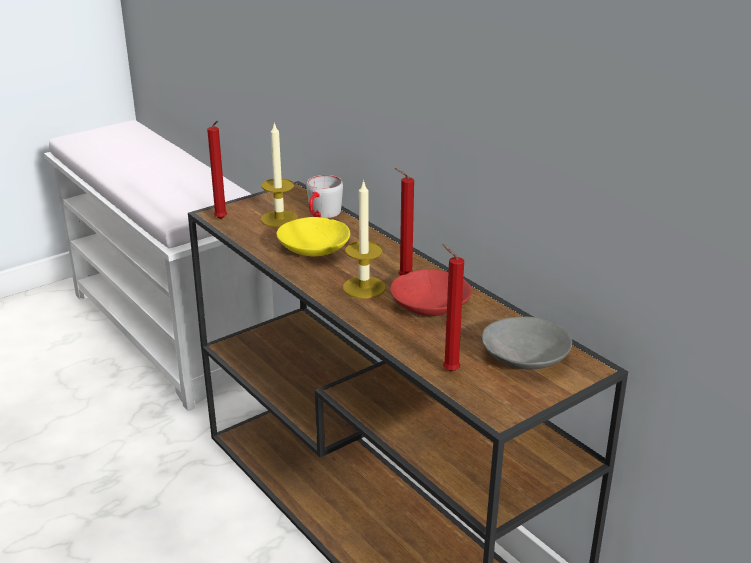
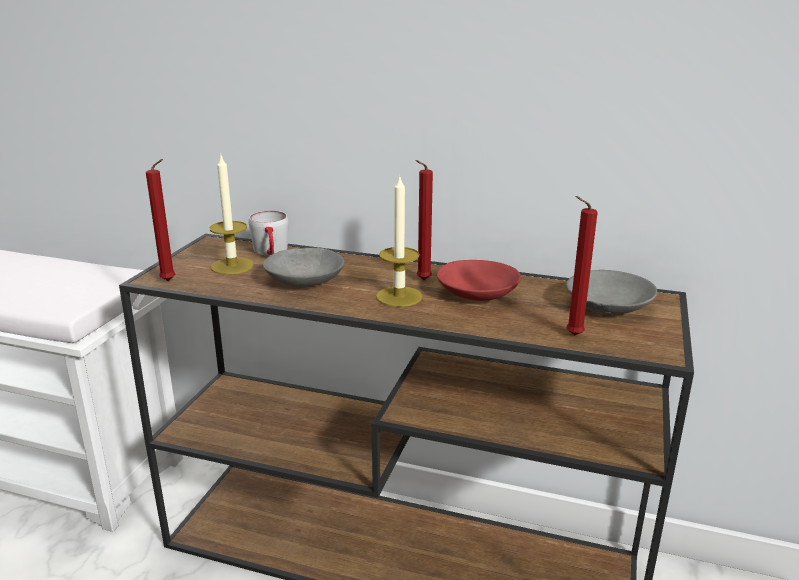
camera: 35 degrees left, 5 degrees down
yellow bowl [276,217,350,256] -> grey bowl [263,248,345,287]

